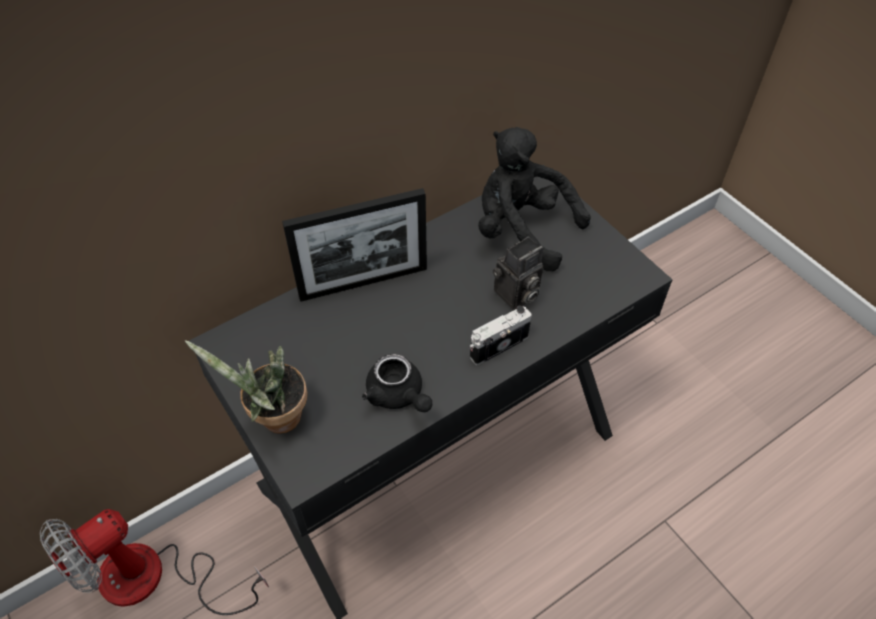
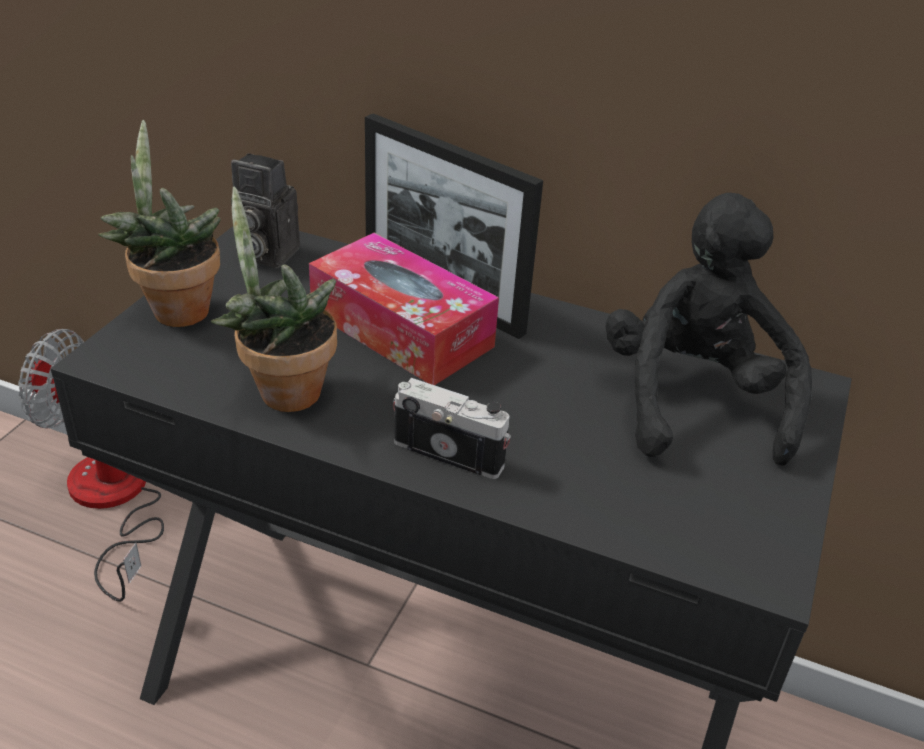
camera: 55 degrees right, 15 degrees down
black teapot [362,354,432,412] -> potted plant [211,186,337,412]
camera [493,237,543,310] -> camera moved to [231,153,300,268]
none -> tissue box [309,233,499,385]

